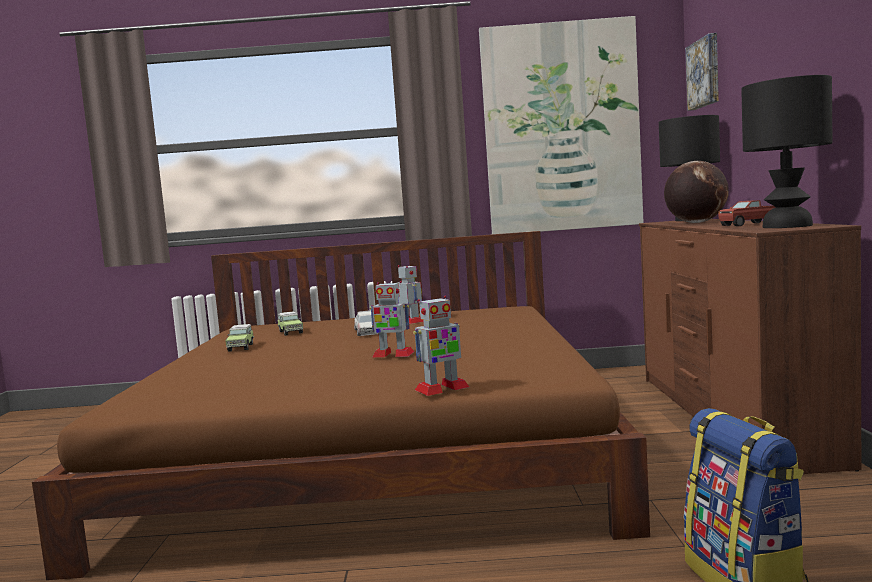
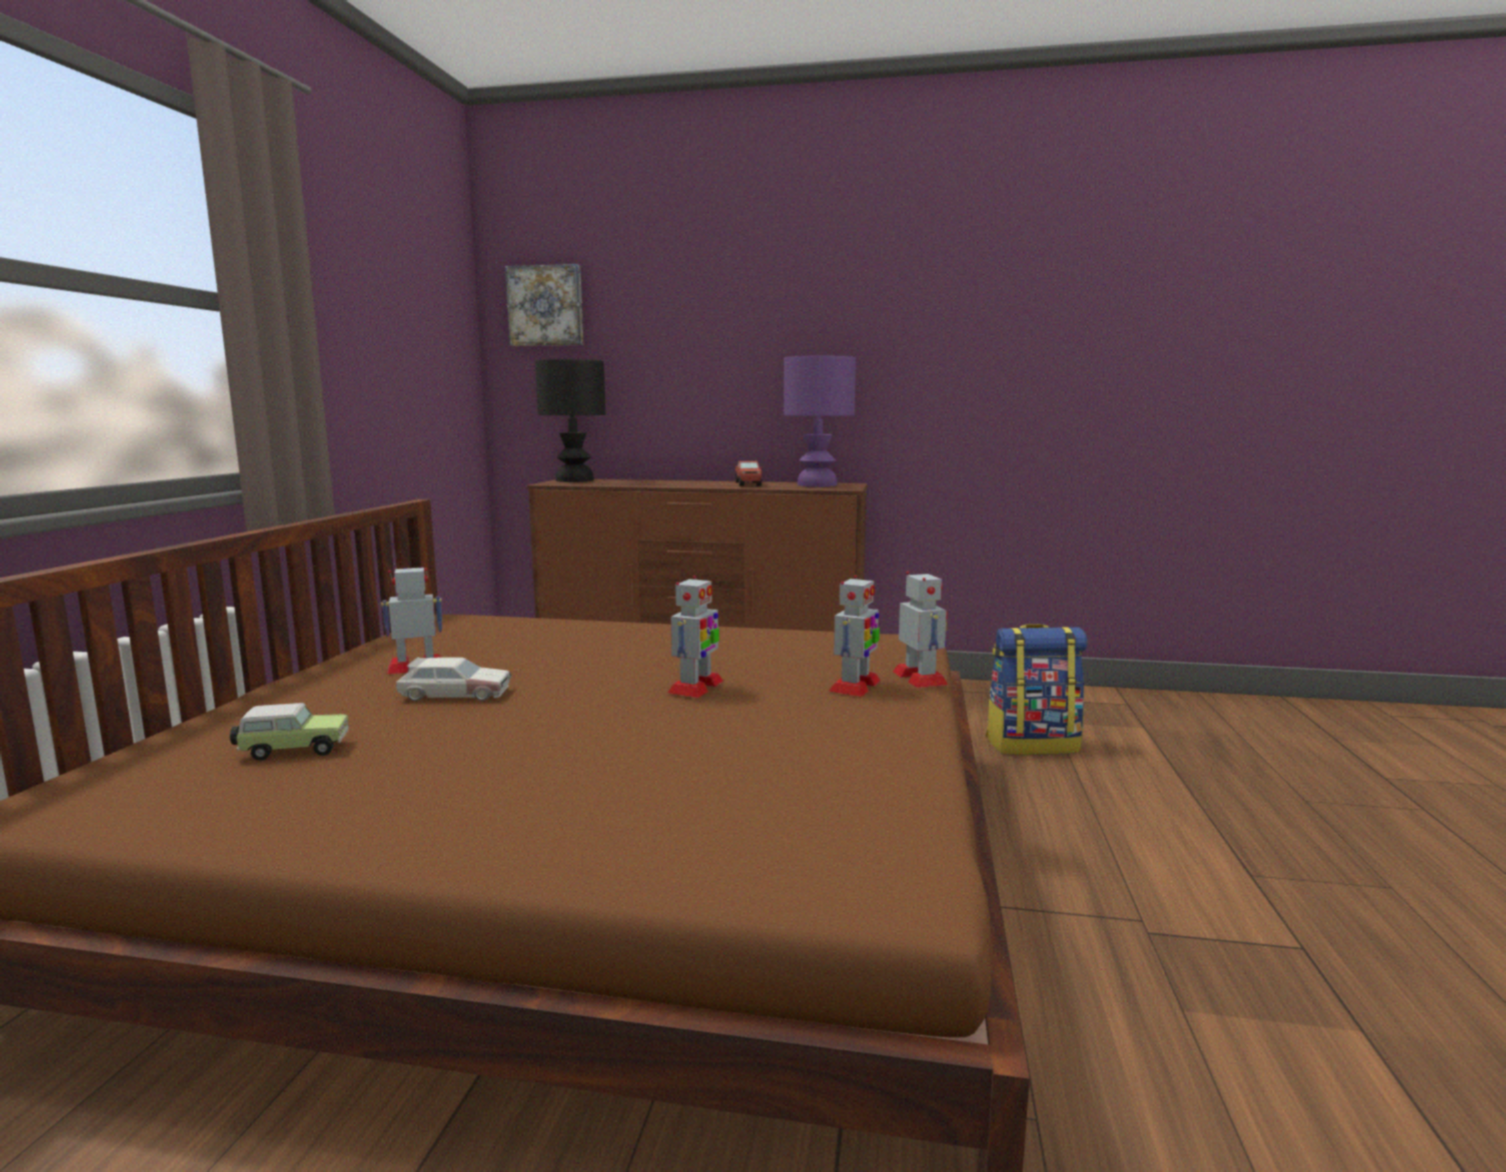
camera: 80 degrees left, 5 degrees up
toy car [226,324,254,352] -> none
picture [479,16,644,234] -> none
globe [664,161,729,223] -> none
black table lamp [741,75,832,228] -> purple table lamp [784,356,856,487]
none -> toy robot [829,575,881,697]

